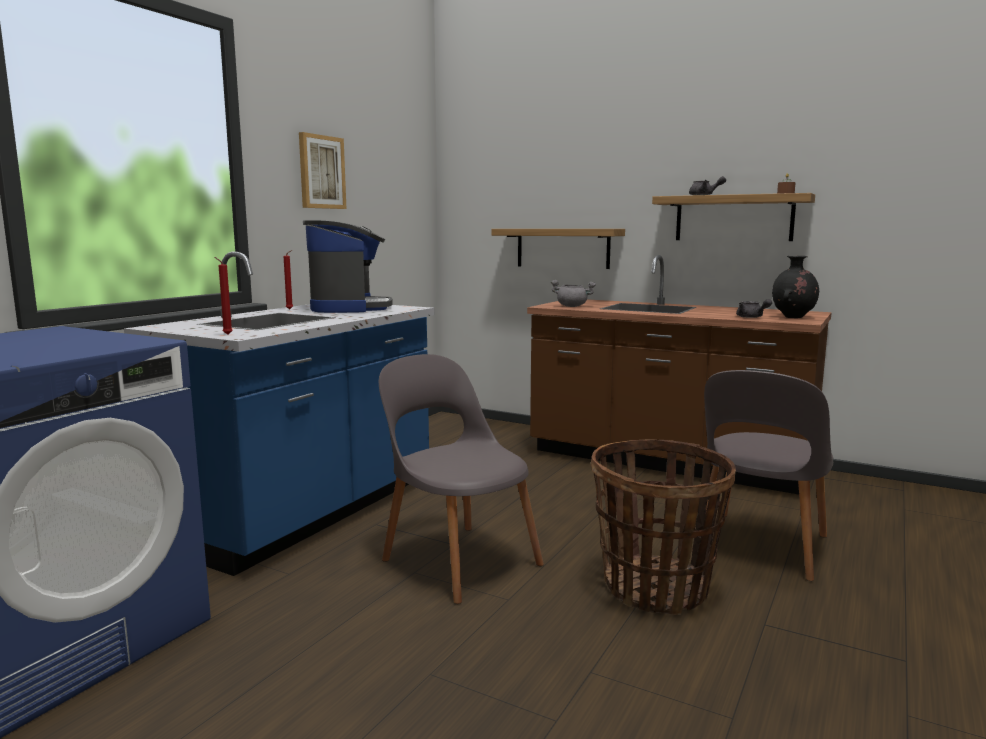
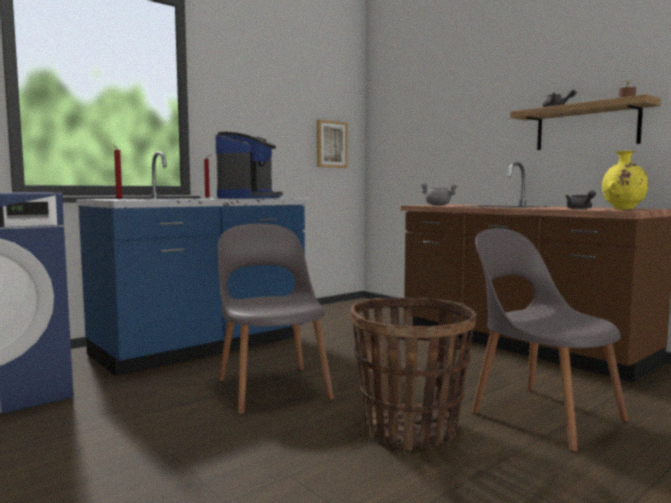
camera: 20 degrees right, 5 degrees down
picture [299,132,347,209] -> picture moved to [317,120,348,168]
shelf [491,229,625,269] -> none
grey chair [692,370,833,581] -> grey chair turned 90 degrees clockwise [472,228,628,452]
black vase [772,256,819,318] -> yellow vase [602,151,648,210]

